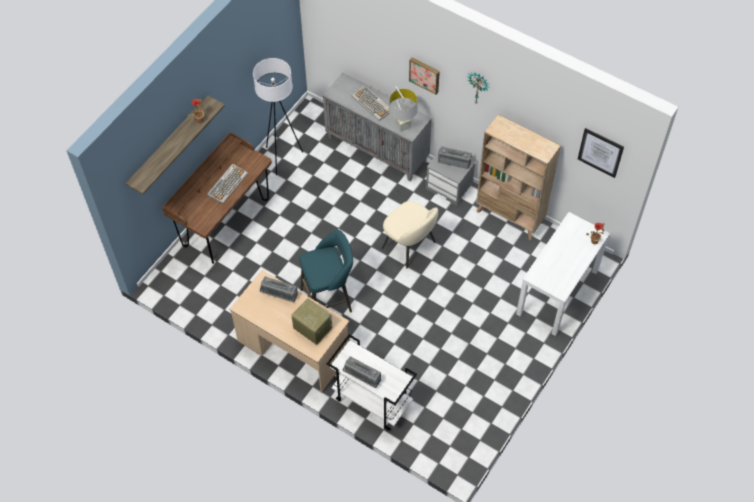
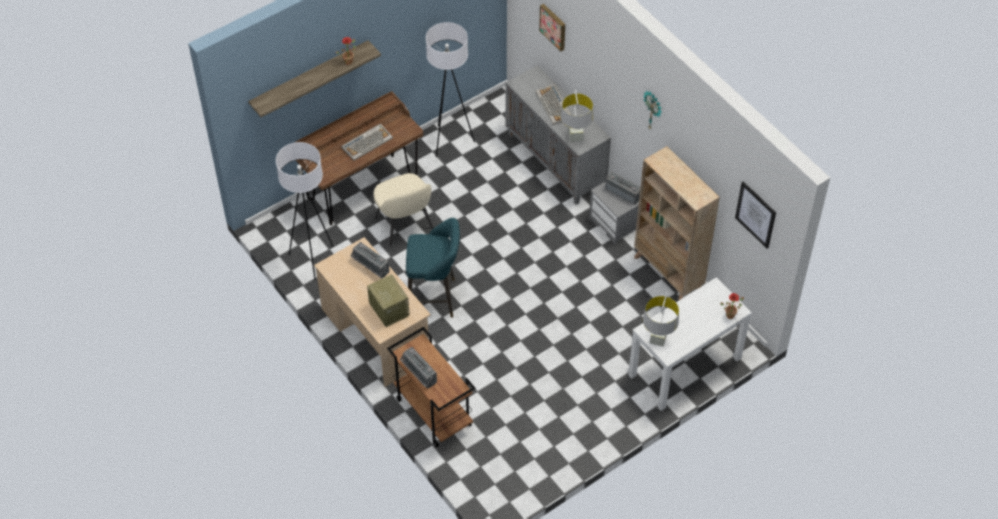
camera: 20 degrees right, 5 degrees down
white cart [327,334,417,431] -> brown cart [387,327,475,447]
beige chair [382,201,438,268] -> beige chair moved to [373,173,434,246]
picture [409,58,440,95] -> picture moved to [539,4,565,52]
none -> white floor lamp [276,142,334,281]
none -> grey table lamp [643,292,679,347]

